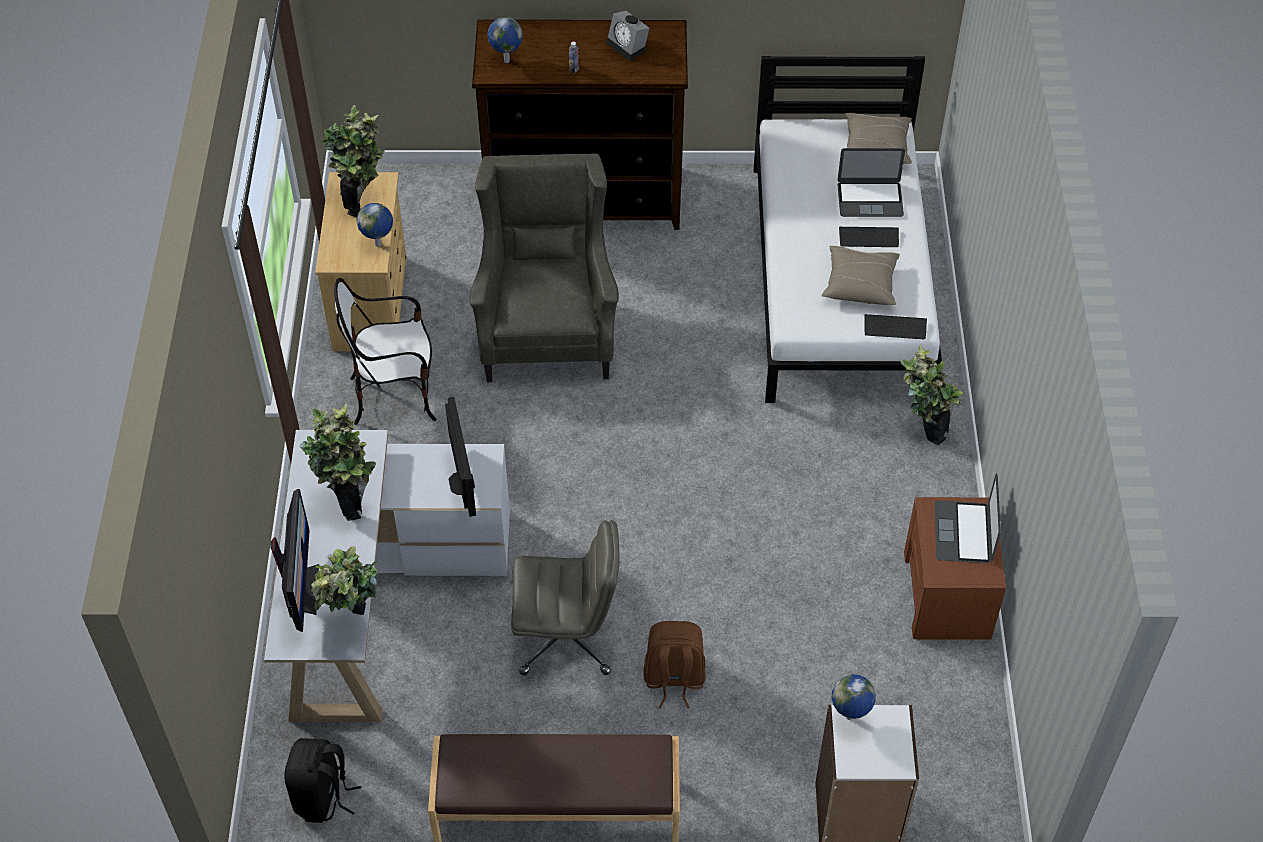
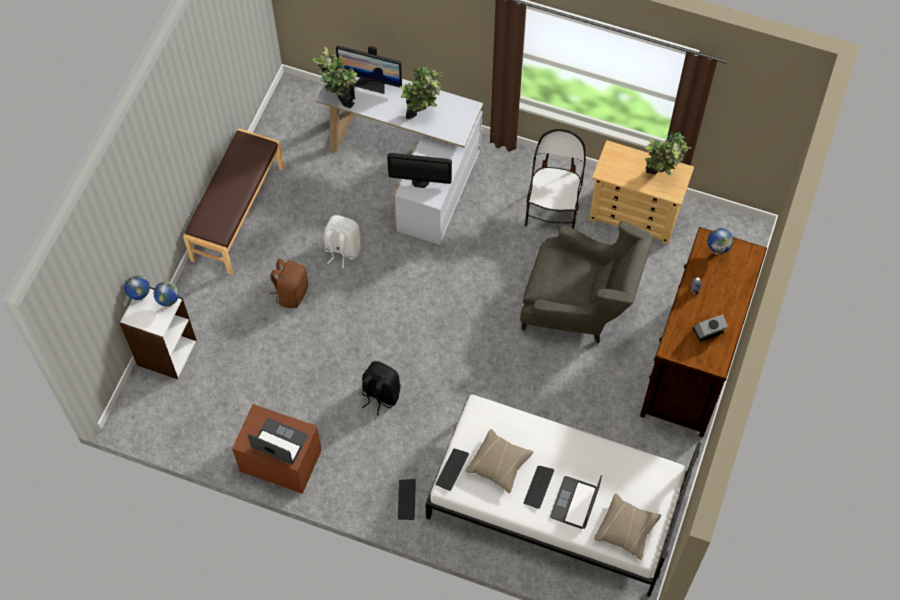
camera: 110 degrees right, 10 degrees up
black backpack [284,738,361,823] -> black backpack moved to [362,361,400,416]
globe [357,203,393,247] -> globe moved to [124,275,150,301]
grey office chair [511,520,620,675] -> white backpack [324,215,361,268]
potted plant [900,345,963,445] -> keyboard [398,479,416,520]

